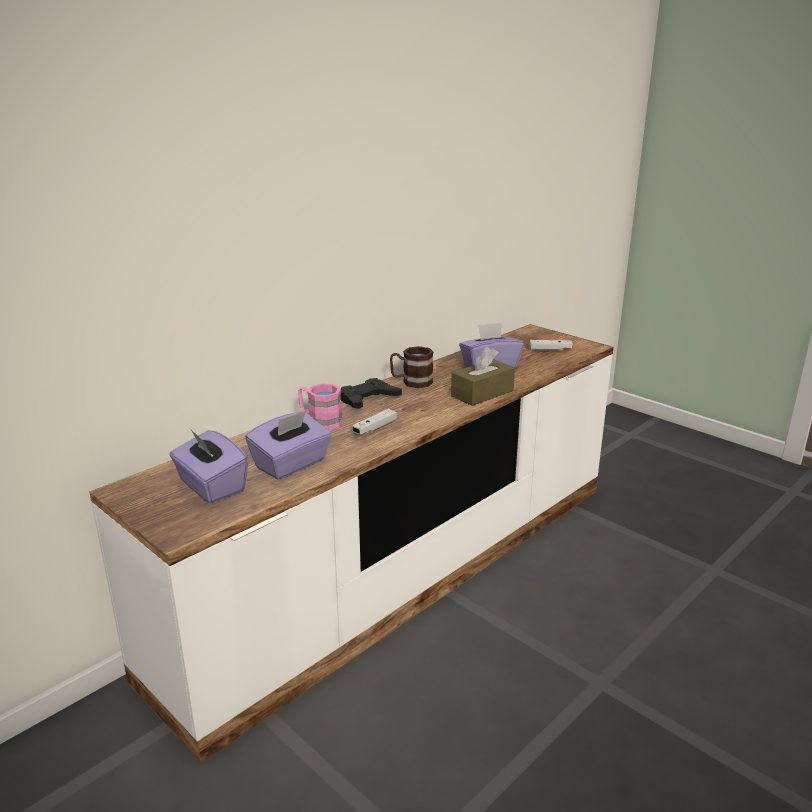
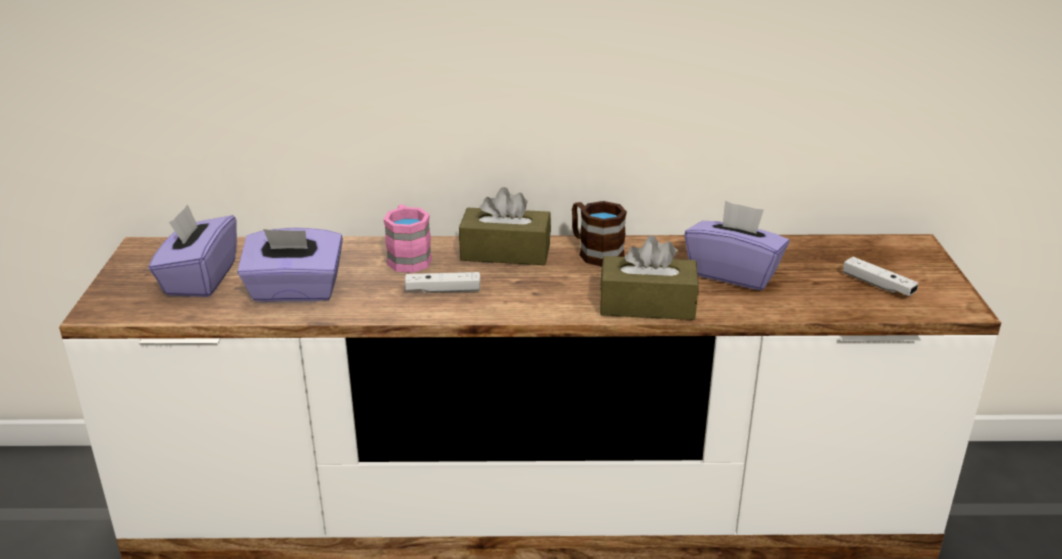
camera: 45 degrees right, 5 degrees up
black game controller [341,378,402,409] -> brown tissue box [459,187,551,265]

